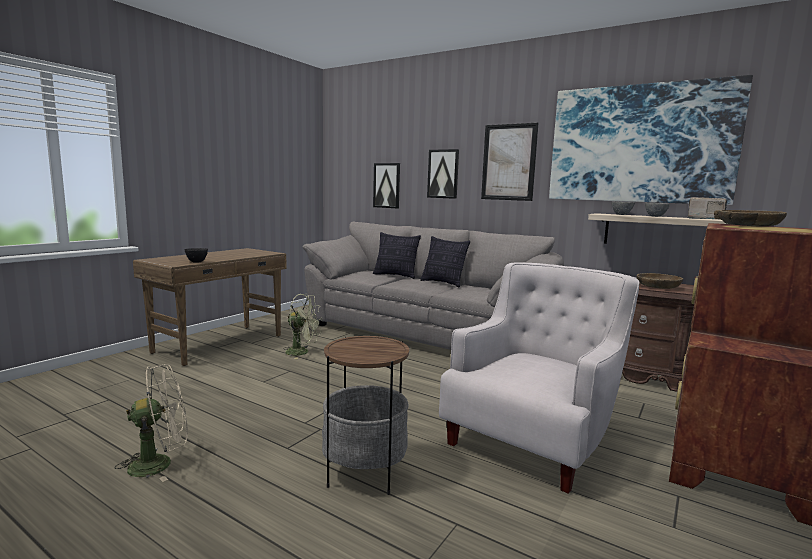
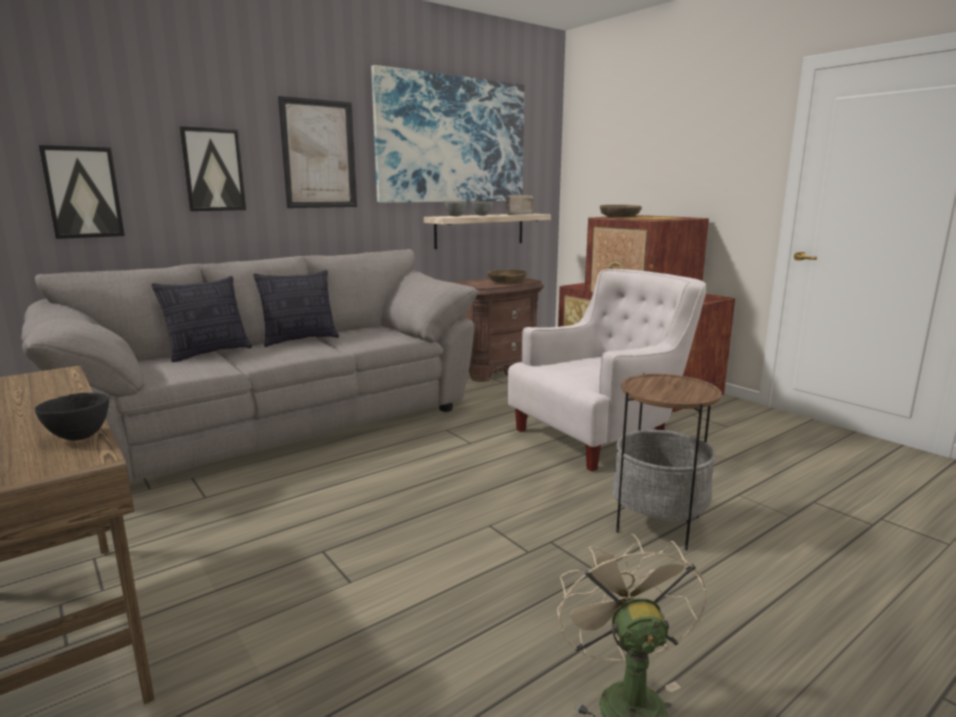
camera: 70 degrees left, 5 degrees up
green fan [285,294,323,359] -> none
white armchair [439,262,640,494] -> white armchair turned 90 degrees clockwise [508,269,706,471]

